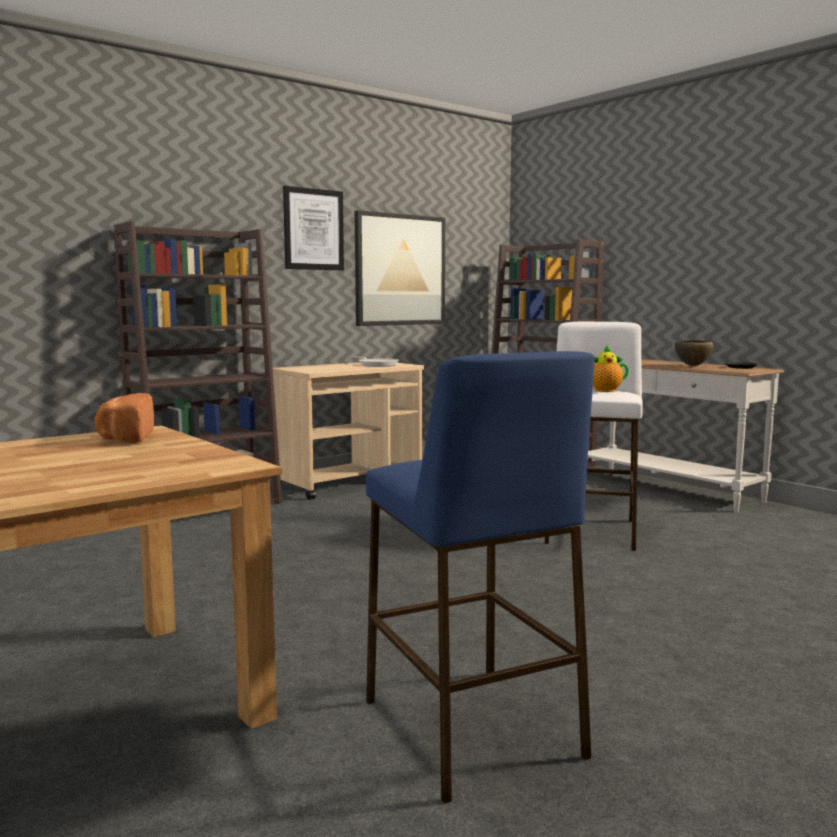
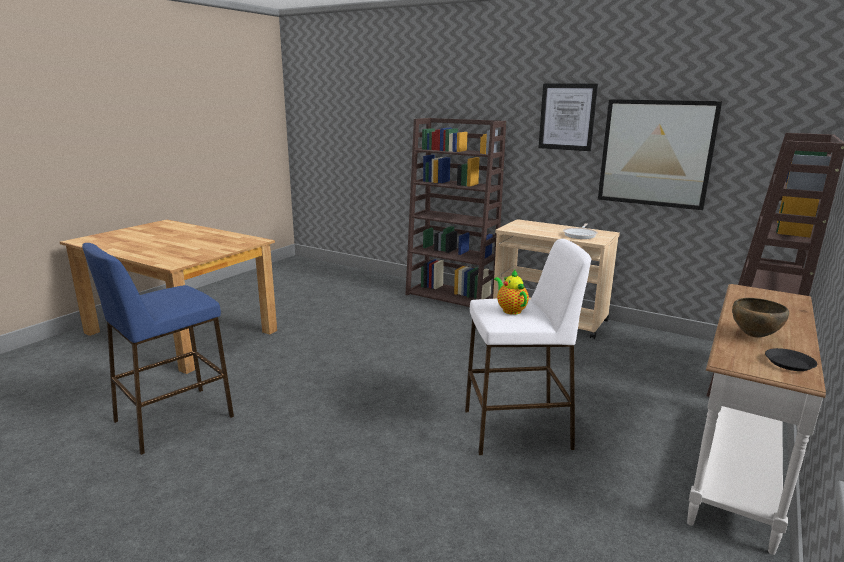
camera: 70 degrees right, 10 degrees up
bread [94,393,154,443] -> none

